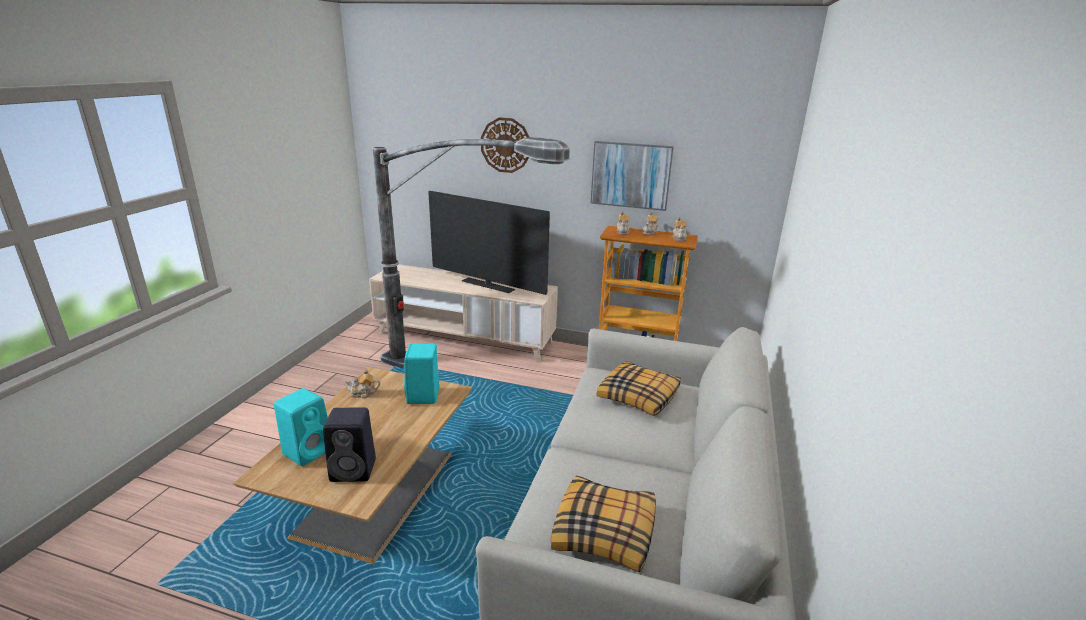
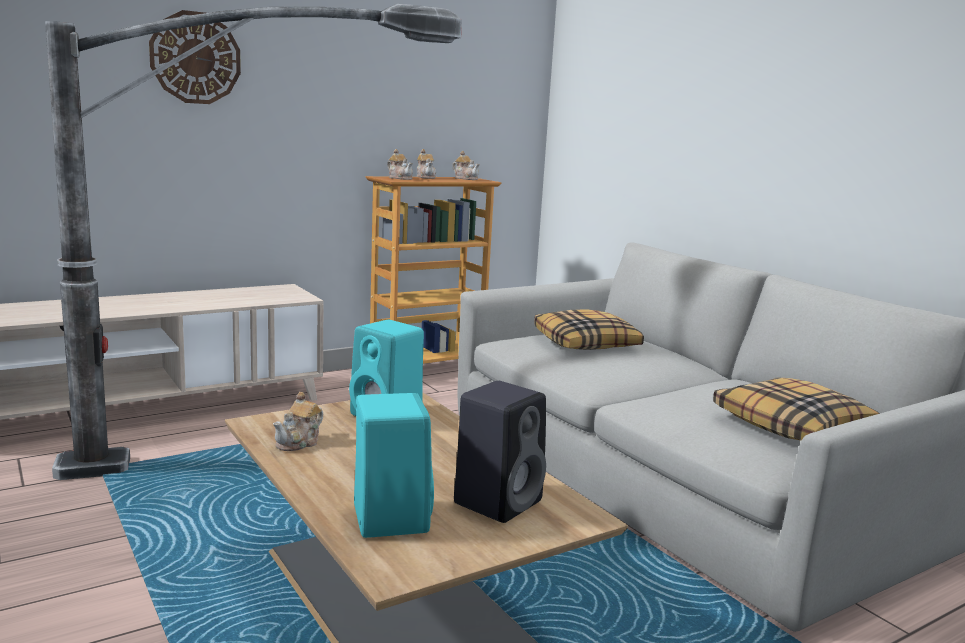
camera: 50 degrees left, 10 degrees down
television [428,191,550,295] -> none
picture [591,141,674,211] -> none

